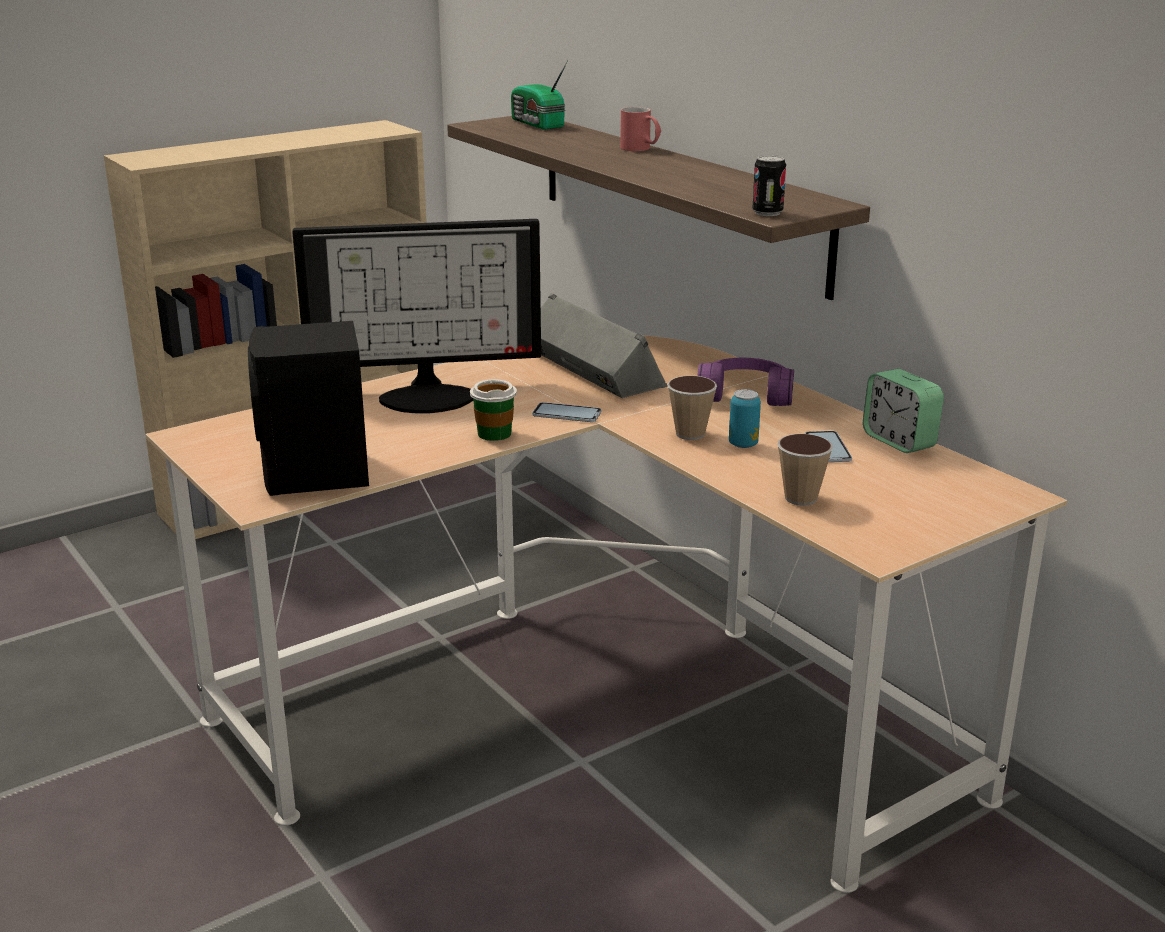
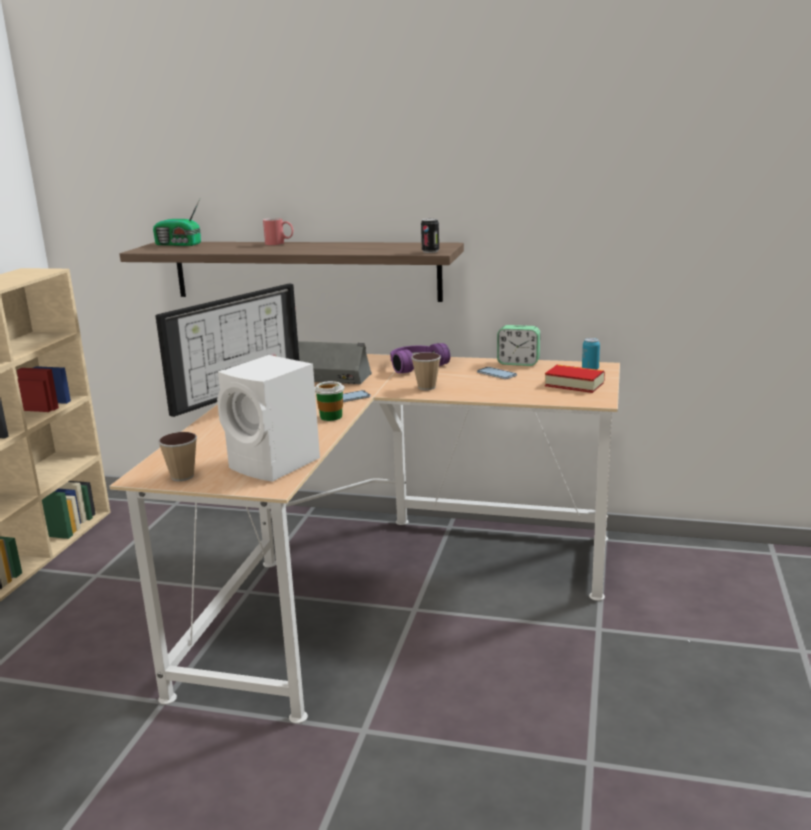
camera: 40 degrees left, 5 degrees down
black speaker [248,321,369,496] -> white speaker [217,355,320,482]
can [729,389,761,448] -> can moved to [582,338,600,370]
cup [777,434,833,506] -> cup moved to [158,432,197,481]
none -> book [545,365,605,393]

